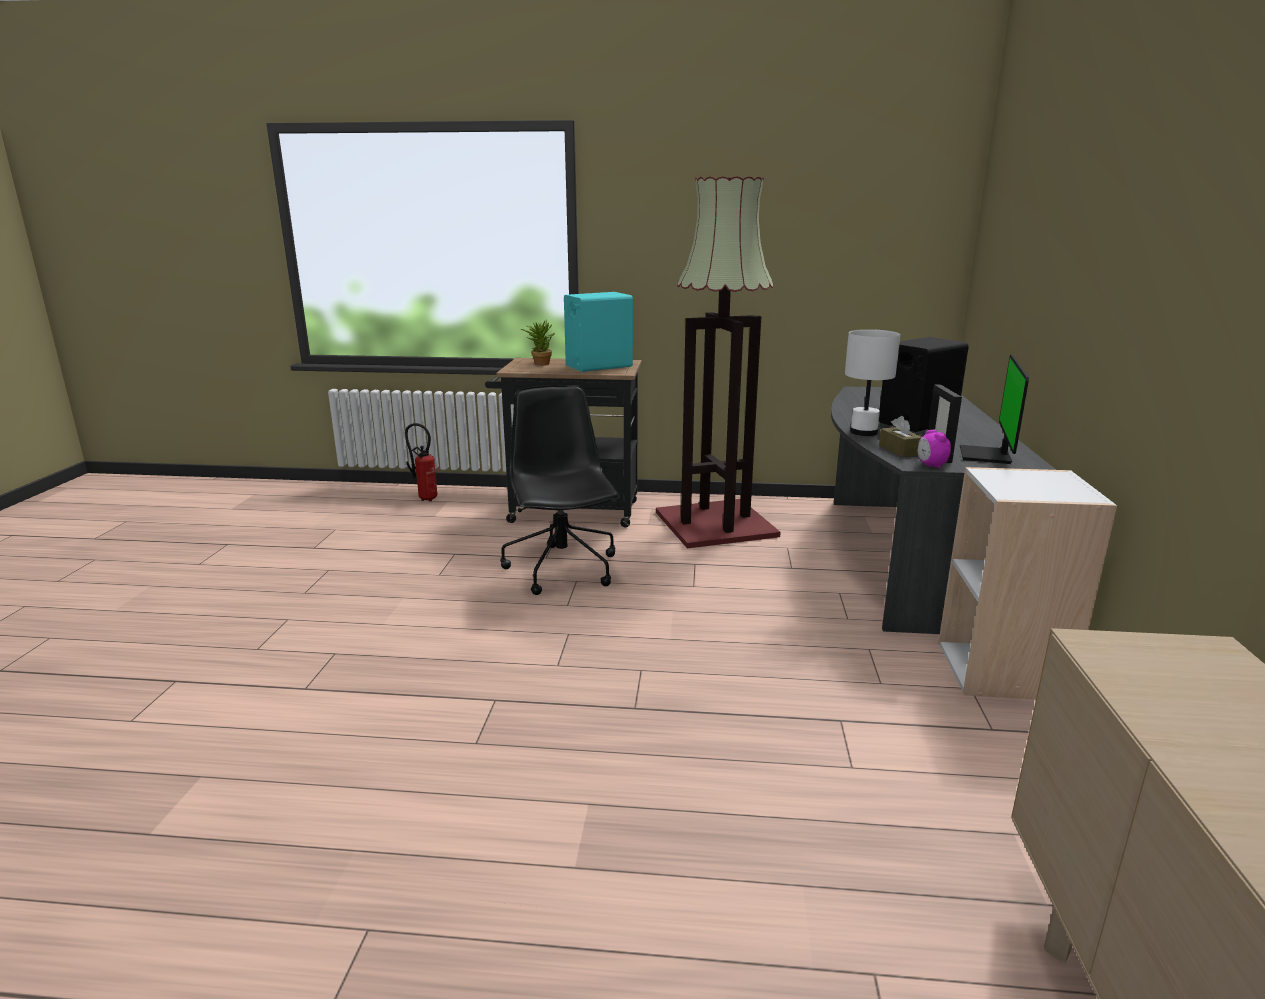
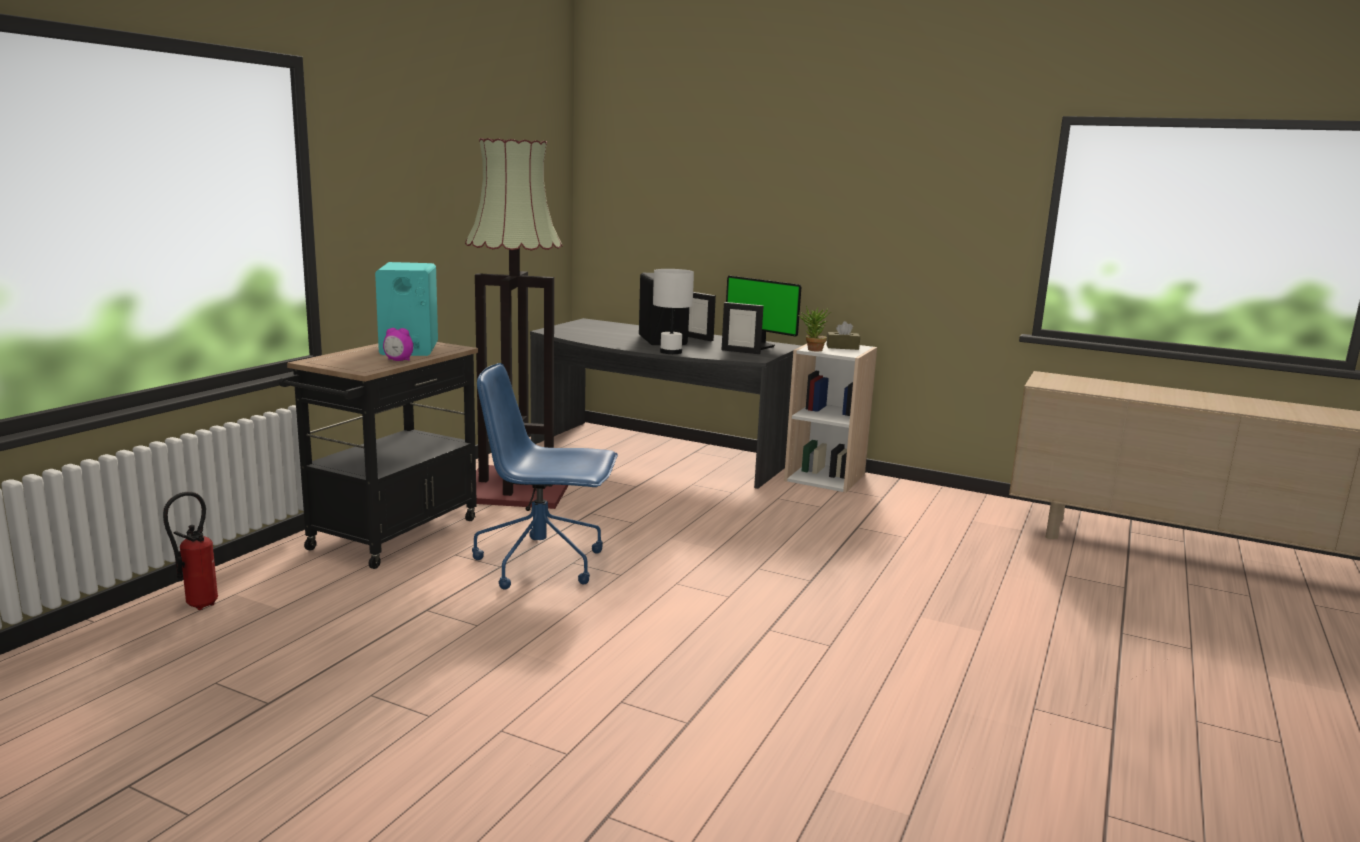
camera: 70 degrees left, 5 degrees down
black office chair [500,385,620,595] -> blue office chair [472,363,618,590]
potted plant [521,321,555,366] -> potted plant moved to [798,306,831,352]
brown tissue box [879,416,922,457] -> brown tissue box moved to [827,321,860,350]
alarm clock [918,430,951,469] -> alarm clock moved to [383,328,413,361]
none -> picture frame [688,292,716,341]

